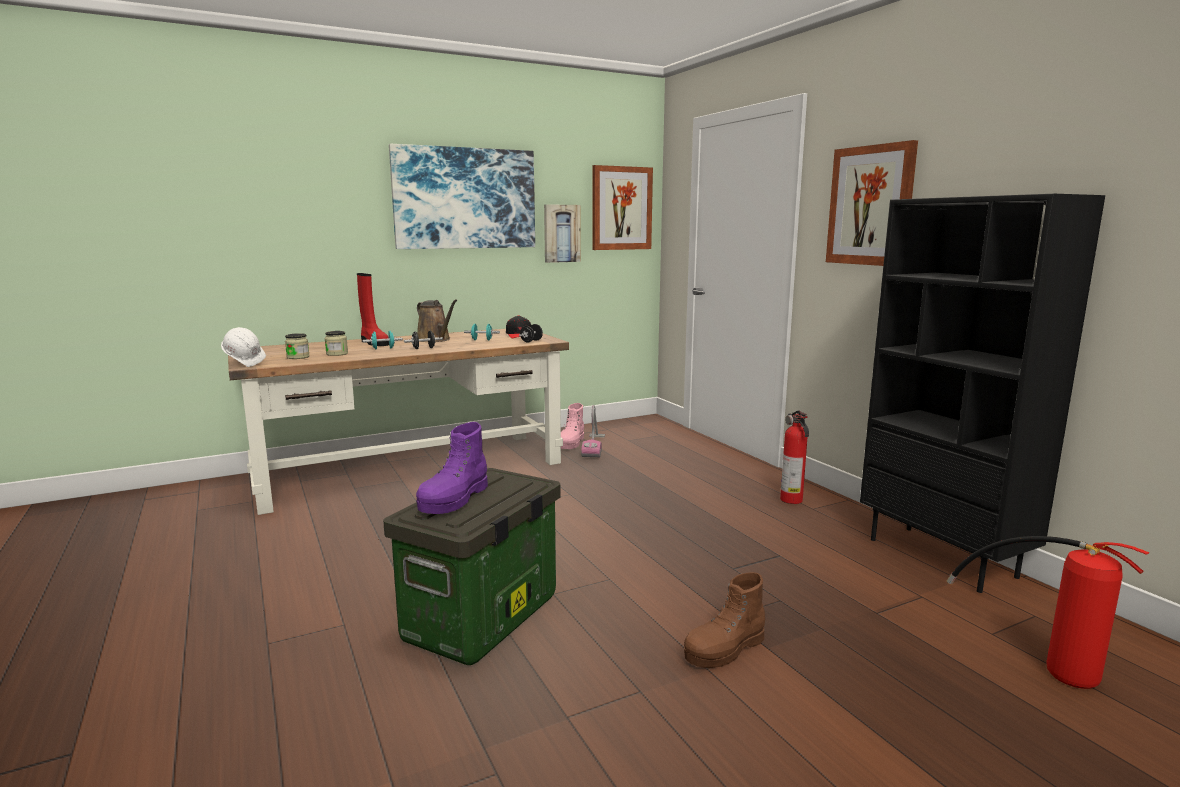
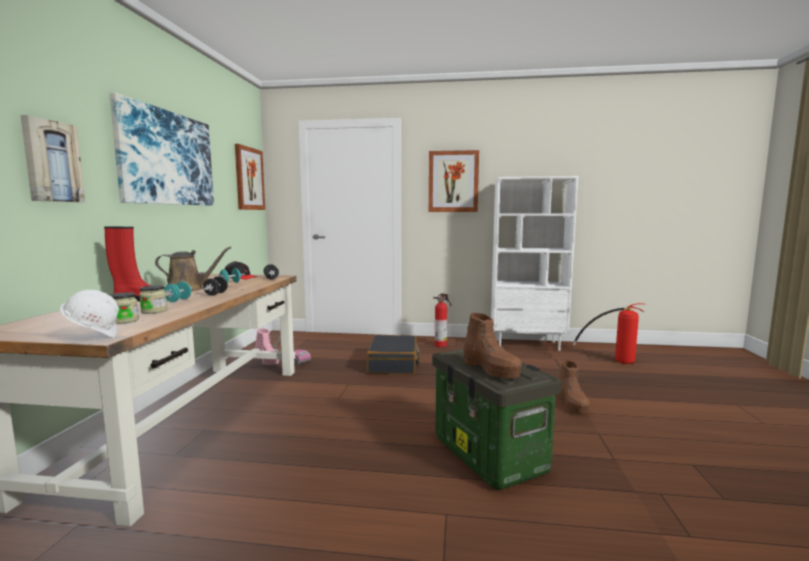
camera: 55 degrees left, 5 degrees down
purple boot [416,422,488,514] -> brown boot [463,313,522,378]
picture [544,204,581,263] -> picture moved to [20,115,85,202]
black bookcase [860,194,1105,593] -> white bookcase [491,176,578,351]
none -> black suitcase [367,335,420,374]

